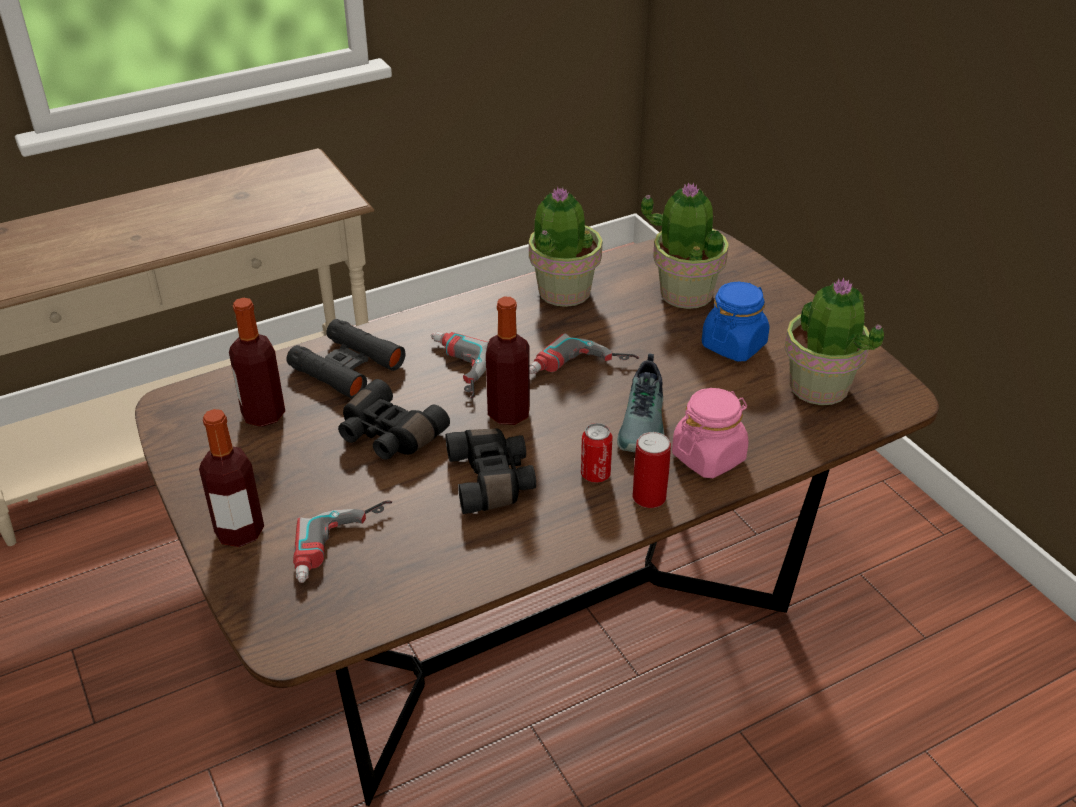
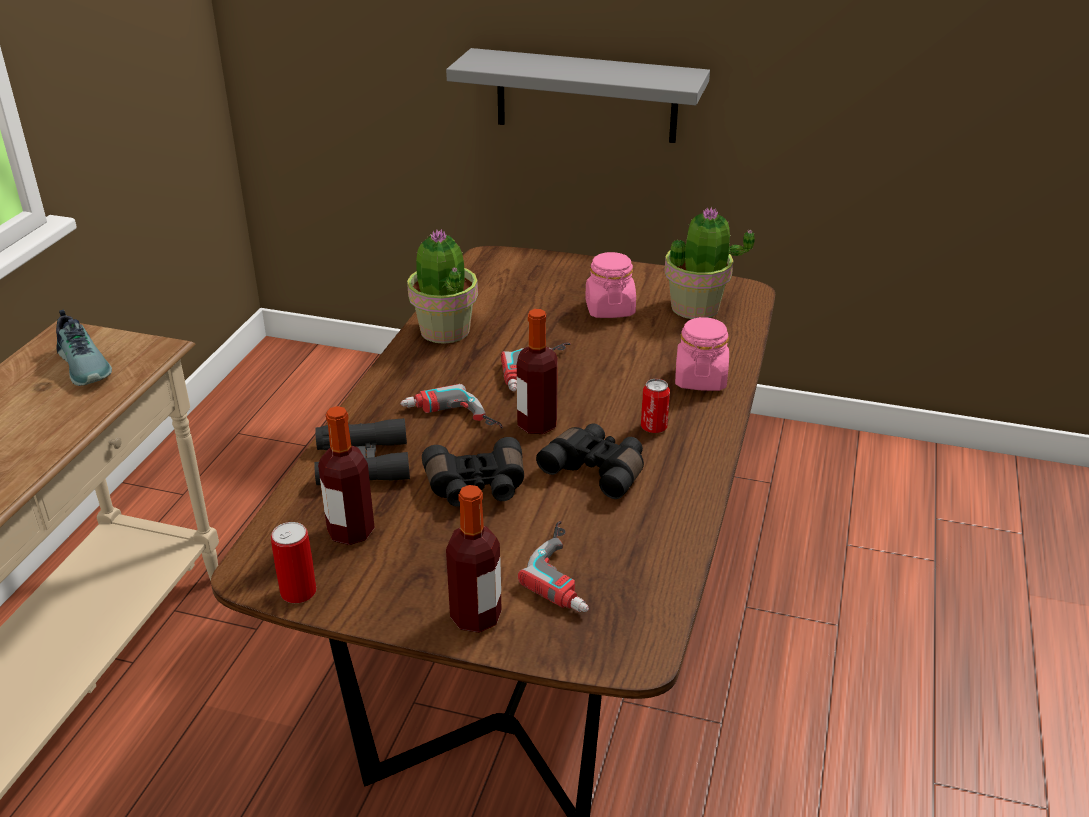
camera: 45 degrees left, 5 degrees down
shoe [617,353,665,452] -> shoe moved to [56,310,112,386]
can [633,432,671,508] -> can moved to [271,522,317,603]
potted plant [641,182,729,309] -> none
blue jar [702,282,770,362] -> pink jar [585,252,636,318]
none -> grey shelf [446,48,710,143]

